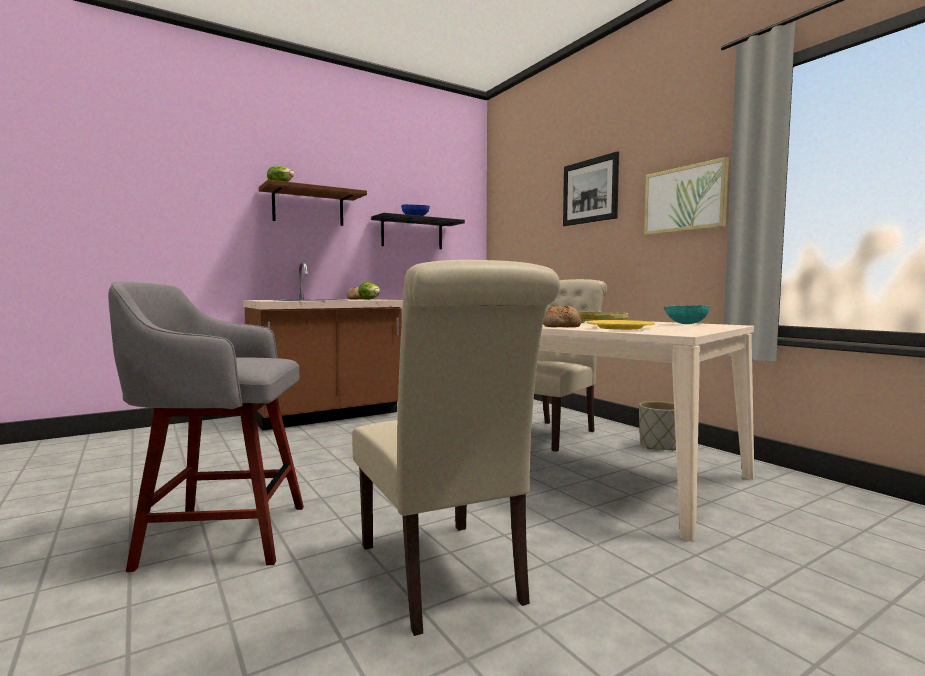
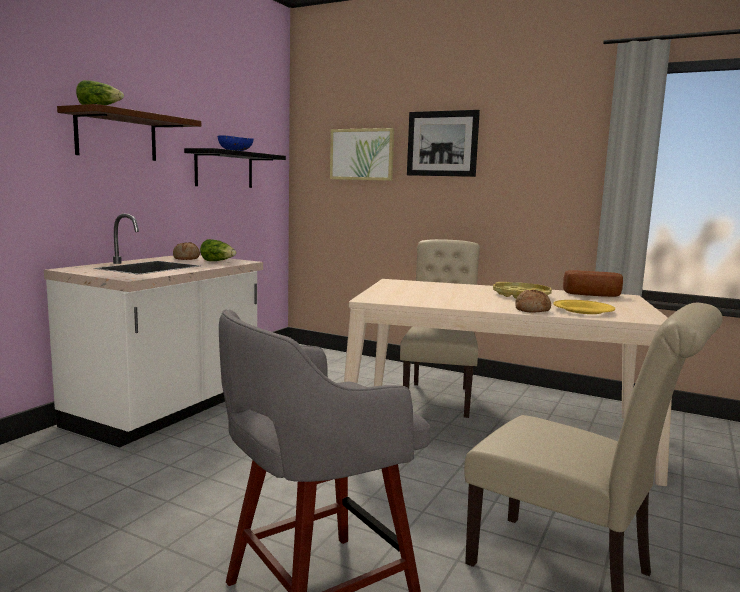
camera: 30 degrees left, 5 degrees up
brown counter [243,262,403,431] -> white counter [44,214,263,448]
grey planter [639,401,676,451] -> none
picture [644,157,729,235] -> picture moved to [330,128,394,181]
turquoise bowl [663,305,710,324] -> bread [563,270,623,297]

